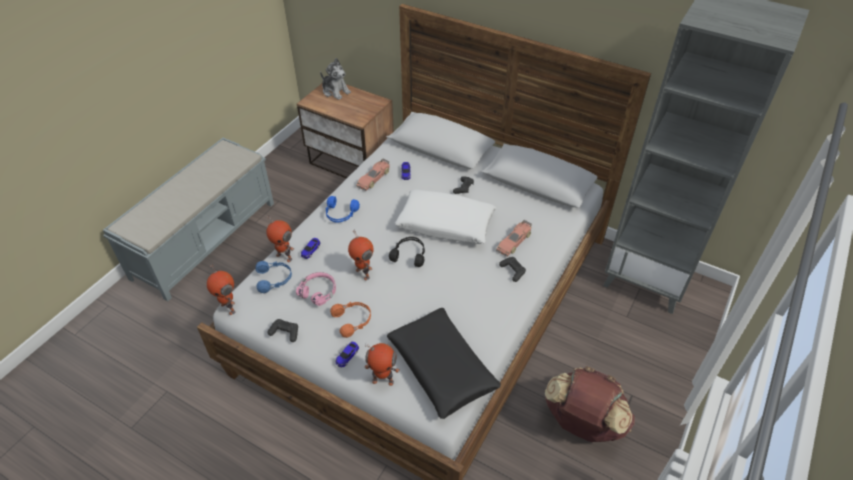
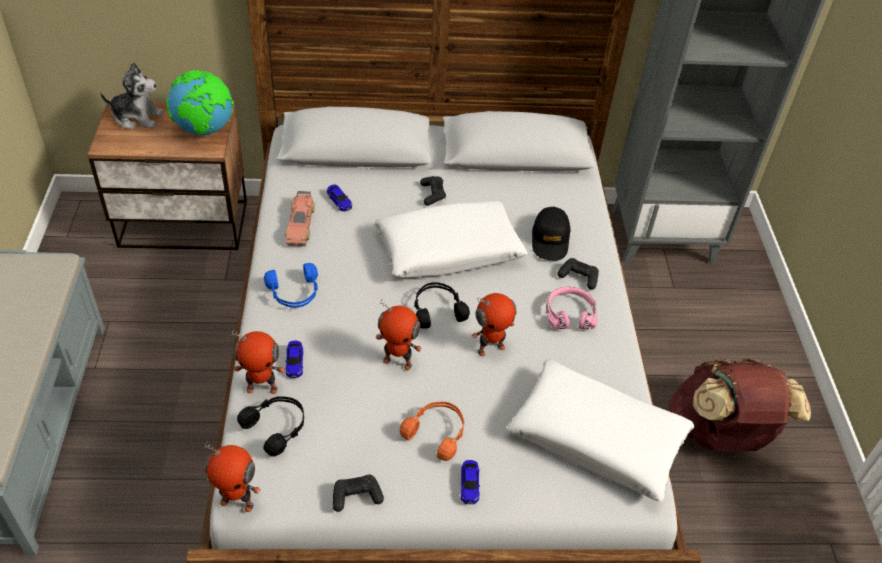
camera: 35 degrees left, 0 degrees up
blue headphones [255,261,292,293] -> black headphones [237,396,304,456]
pink headphones [296,272,336,306] -> pink headphones moved to [546,286,598,329]
toy robot [365,343,400,386] -> toy robot moved to [472,293,517,357]
black pillow [387,308,501,419] -> white pillow [507,359,694,502]
toy car [496,220,532,257] -> black cap [532,207,570,261]
none -> globe [166,70,234,135]

